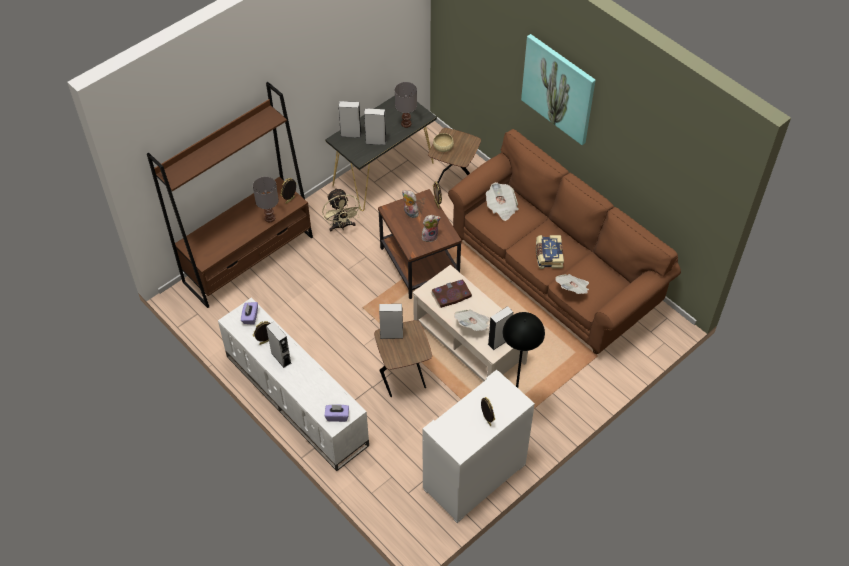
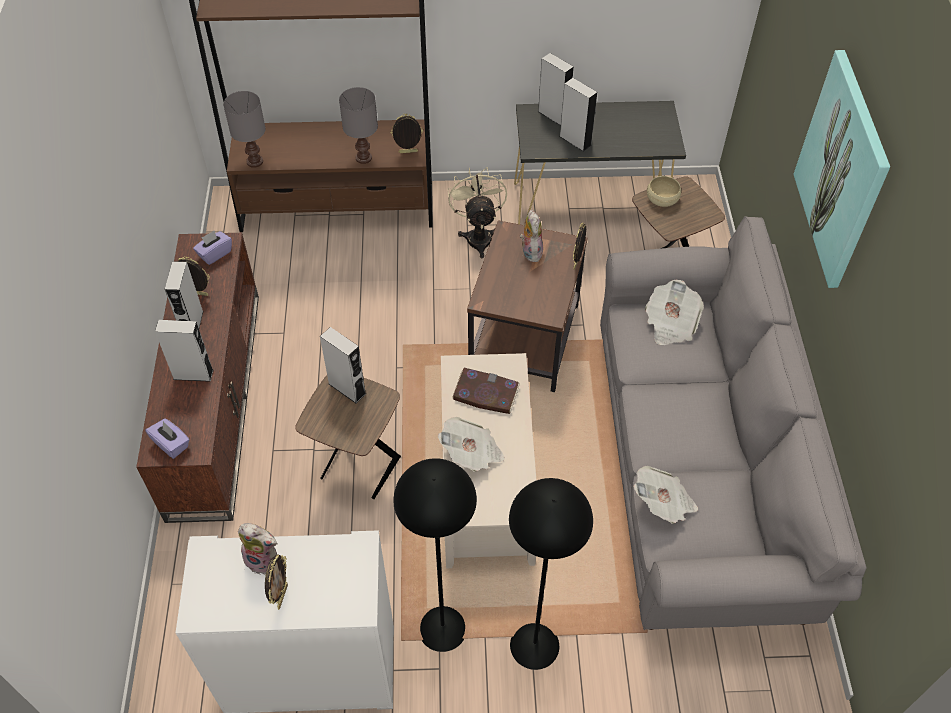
camera: 40 degrees right, 0 degrees up
white tv stand [218,298,369,471] -> brown tv stand [136,232,259,523]
beige fan [322,188,362,232] -> beige fan turned 150 degrees clockwise [448,167,507,258]
grey table lamp [395,82,417,128] -> grey table lamp moved to [223,91,266,168]
plush toy [422,215,441,242] -> plush toy moved to [238,523,277,575]
brown sofa [448,129,681,354] -> grey sofa [600,216,867,630]
grey speaker [488,306,513,350] -> grey speaker moved to [155,320,214,382]
book [536,235,564,269] -> none
none -> black floor lamp [509,478,593,670]

